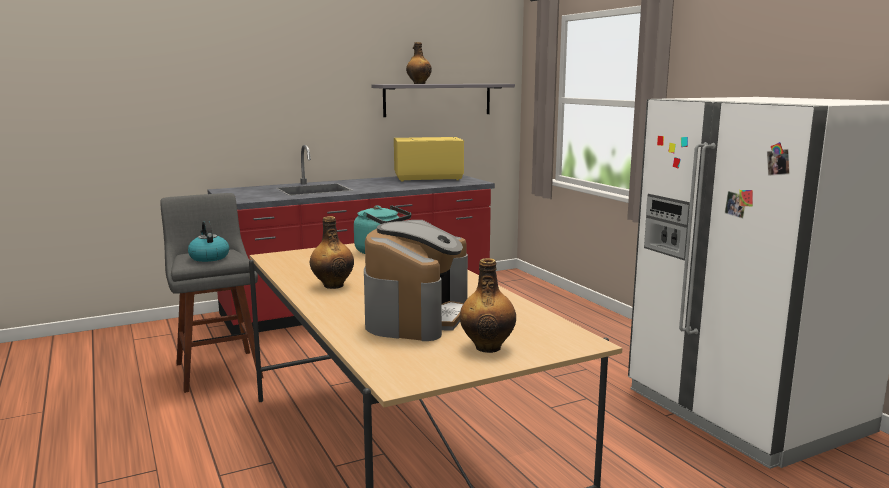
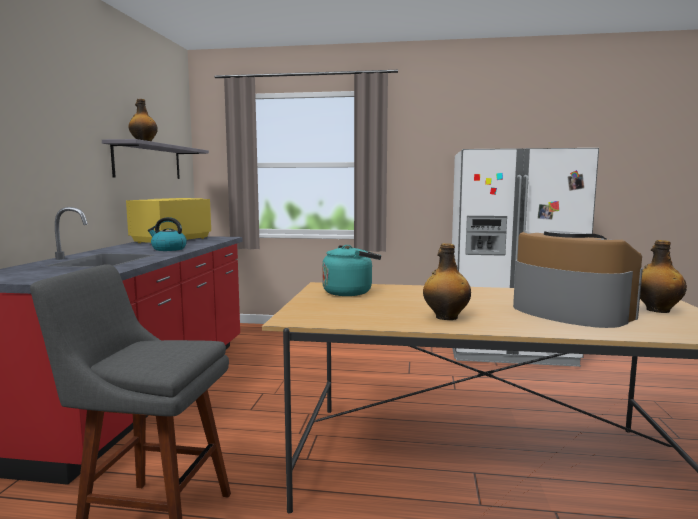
camera: 55 degrees left, 5 degrees down
kettle [188,221,229,262] -> kettle moved to [148,217,187,251]

